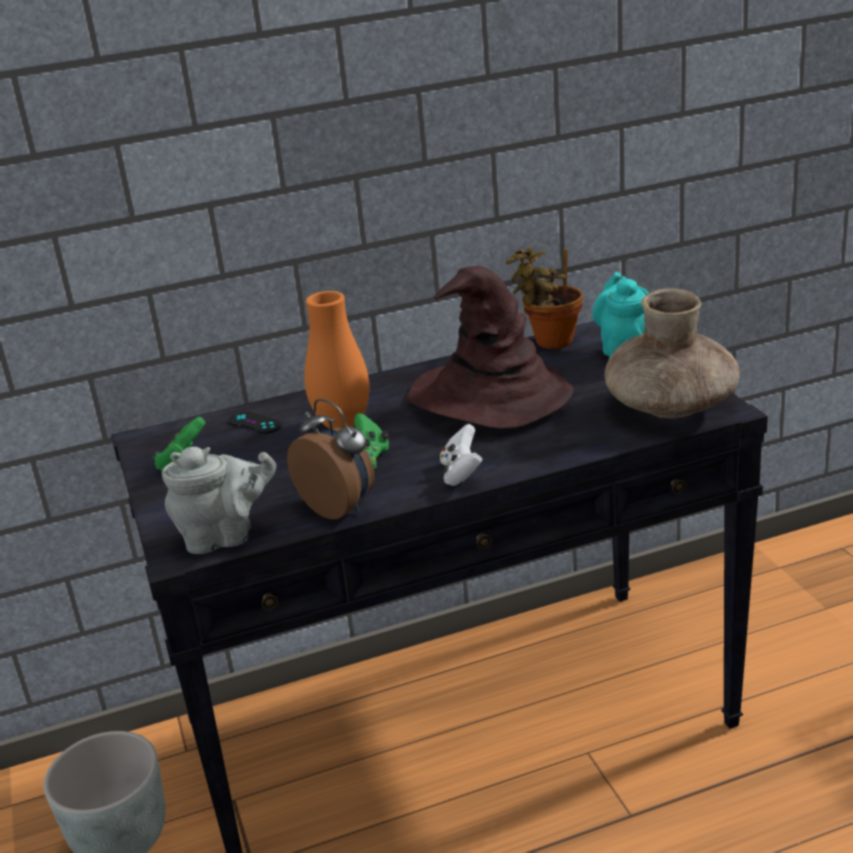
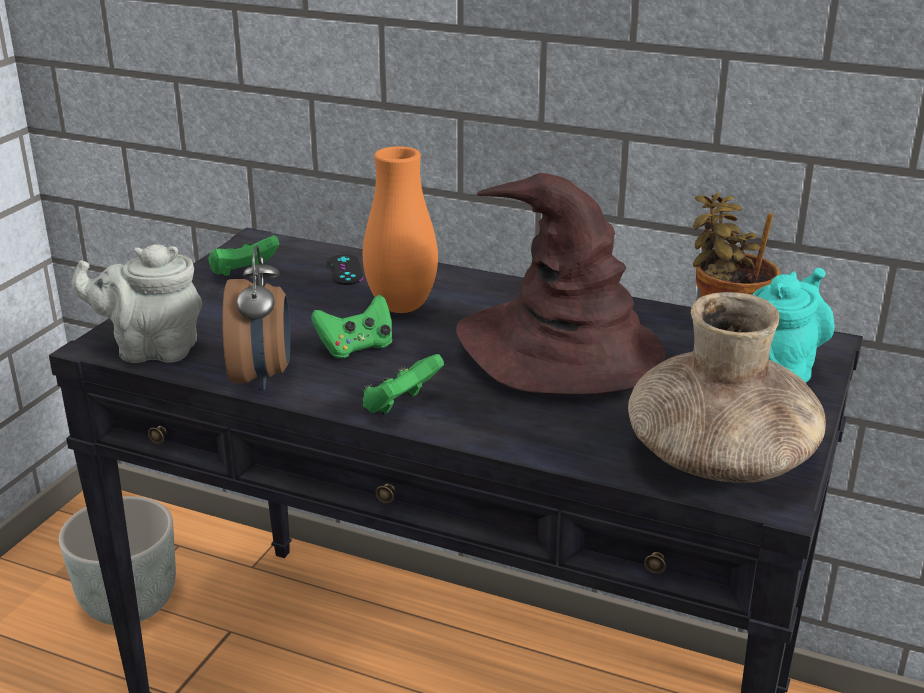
camera: 40 degrees right, 0 degrees up
grey teapot [162,447,276,554] -> grey teapot turned 150 degrees clockwise [72,244,202,363]
white game controller [440,424,483,486] -> green game controller [362,354,444,414]

